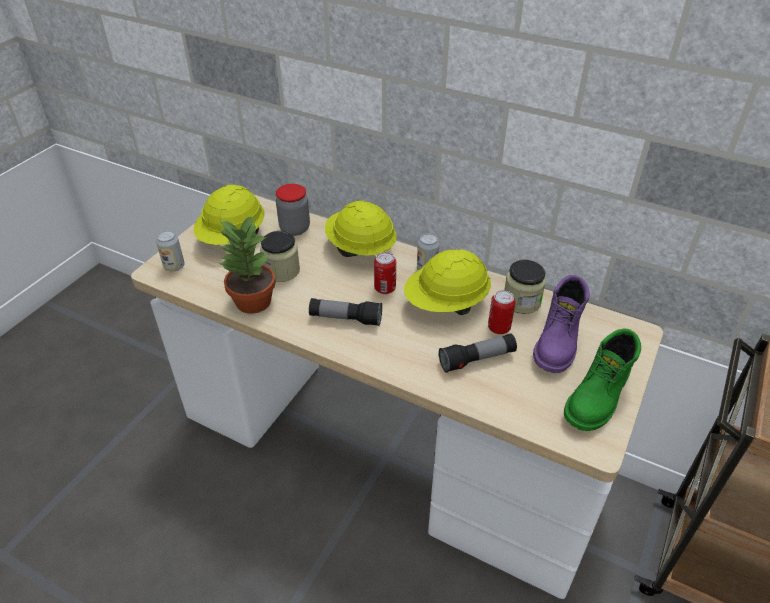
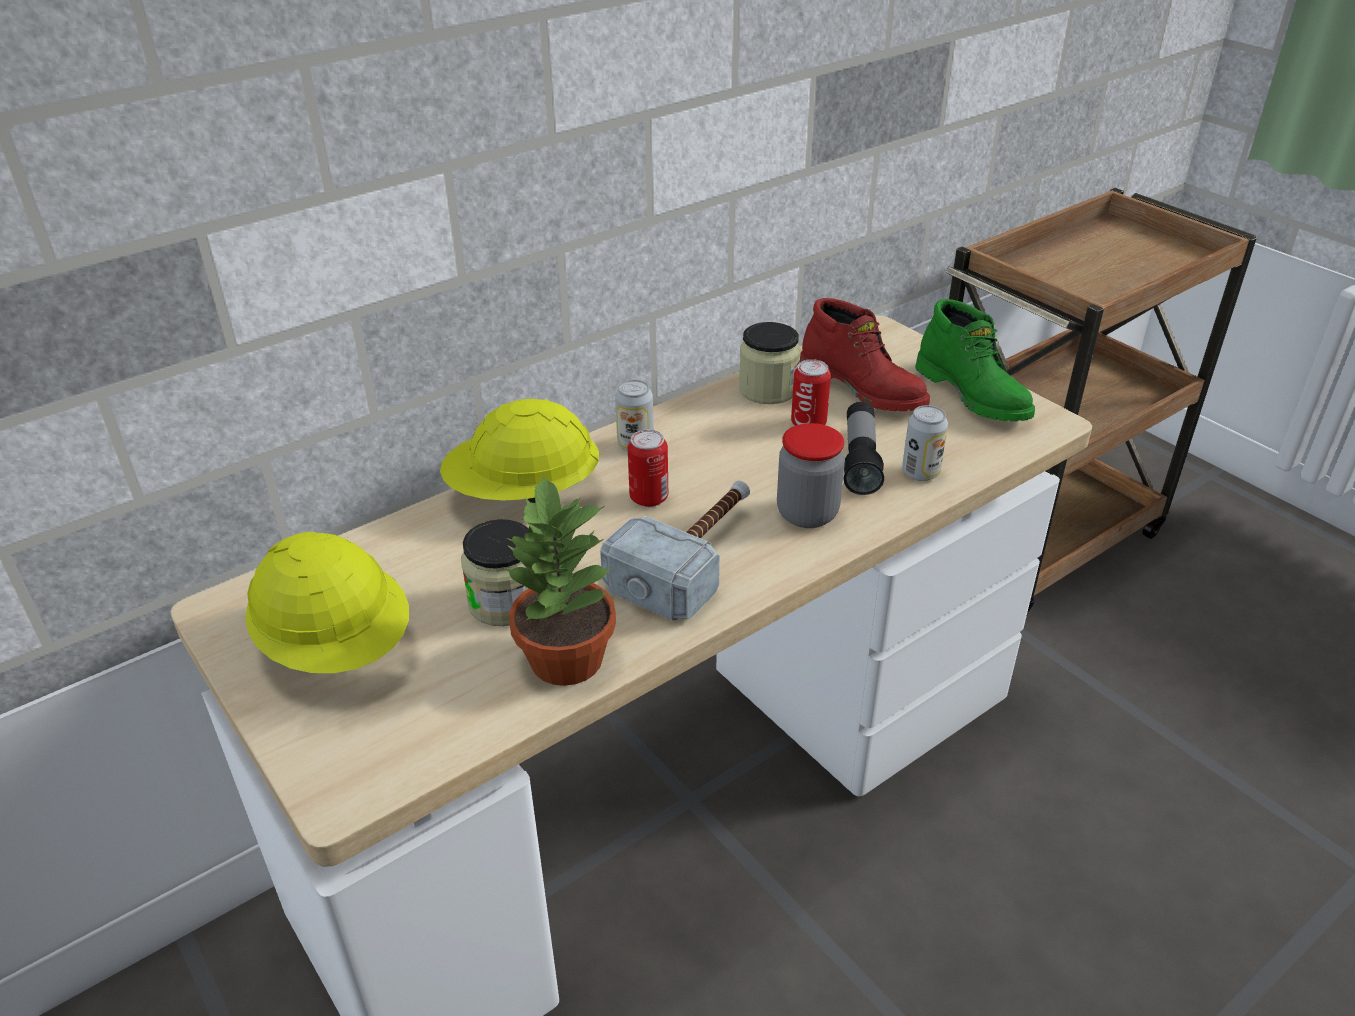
camera: 65 degrees left, 5 degrees down
can [156,230,184,272] -> can moved to [902,405,948,481]
jar [276,184,310,236] -> jar moved to [777,423,845,528]
flashlight [309,298,382,326] -> hammer [600,480,750,621]
yellow hard hat [404,249,491,315] -> none
purple boot [533,275,590,373] -> red boot [799,298,930,411]

